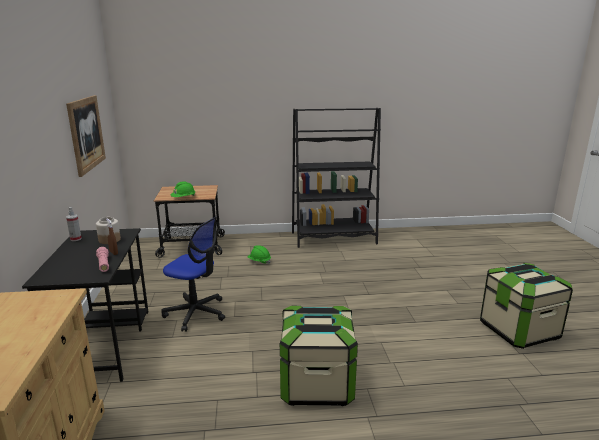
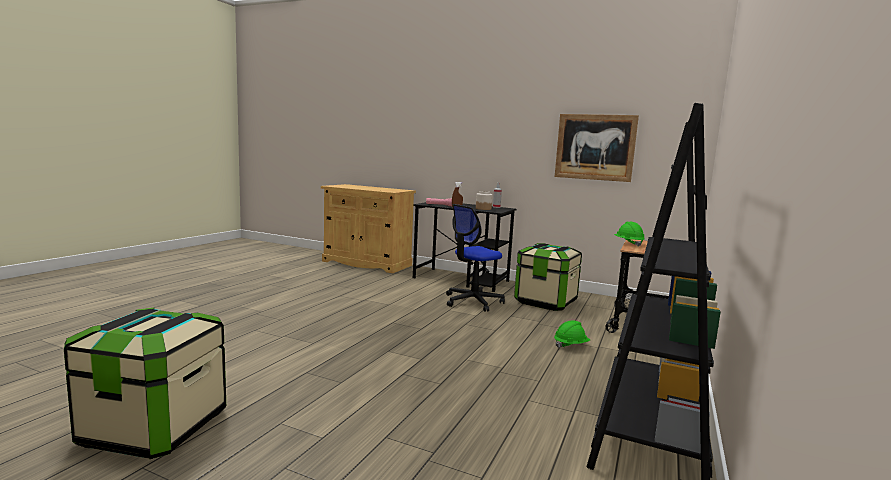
camera: 120 degrees right, 10 degrees down
storage box [280,305,358,406] -> storage box moved to [514,243,582,311]

